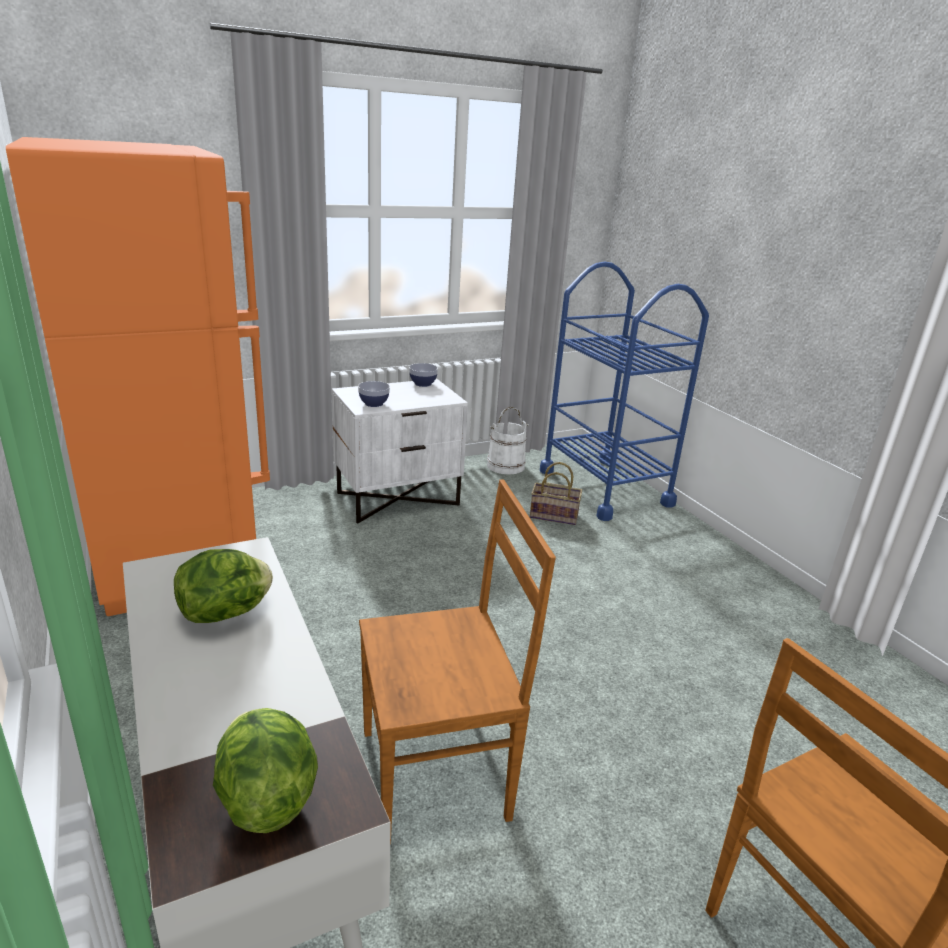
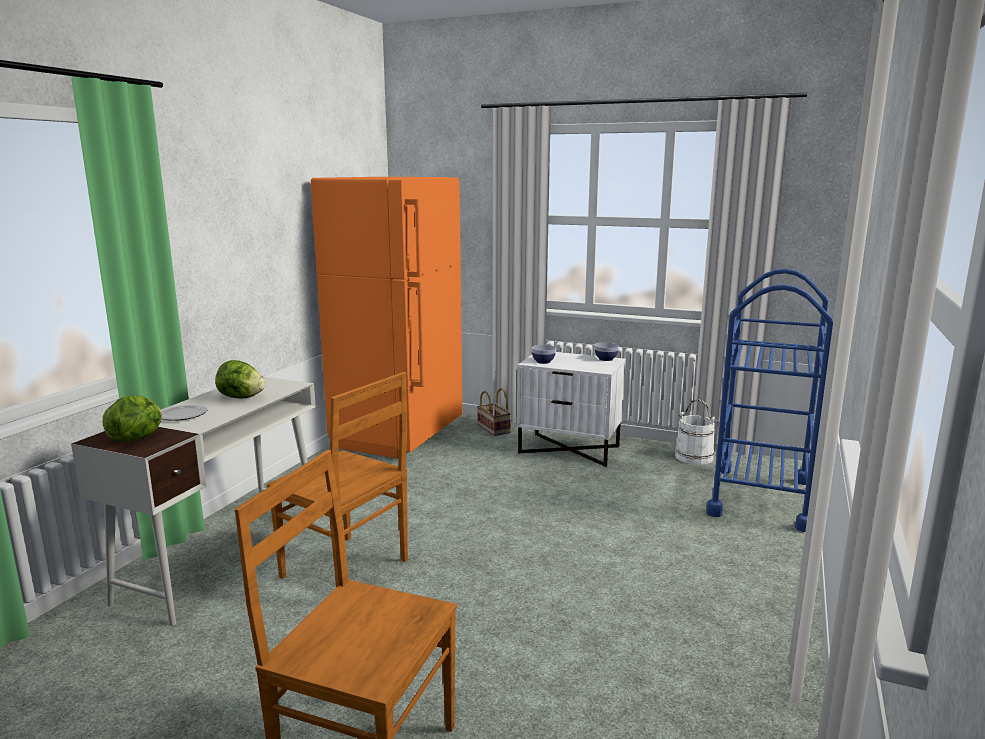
camera: 50 degrees right, 10 degrees down
basket [530,462,582,525] -> basket moved to [477,388,511,436]
none -> plate [161,404,207,421]

